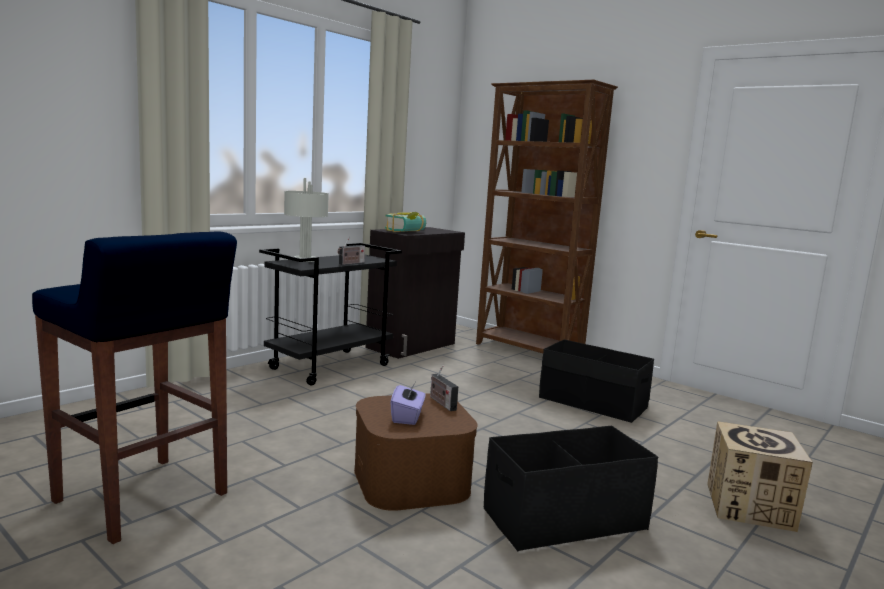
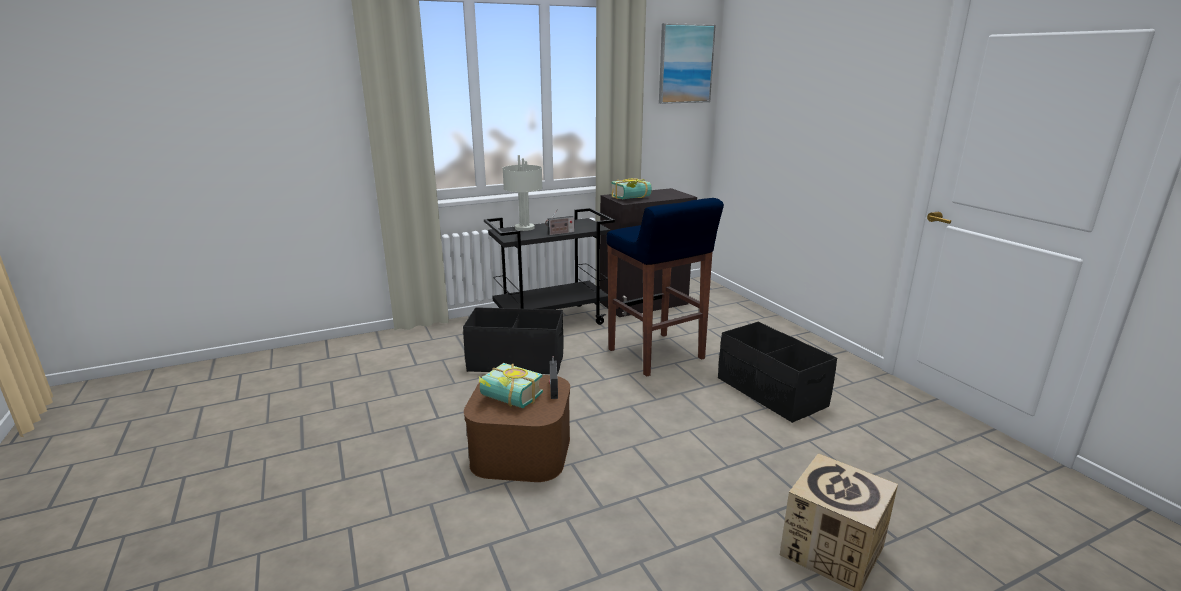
camera: 25 degrees right, 10 degrees up
blue stool [32,231,237,544] -> blue stool moved to [607,198,724,377]
purple tissue box [390,380,425,425] -> book [479,363,543,408]
brown bookcase [476,80,618,353] -> none
black storage box [484,426,658,551] -> black storage box moved to [463,307,564,375]
none -> picture [659,23,715,104]

